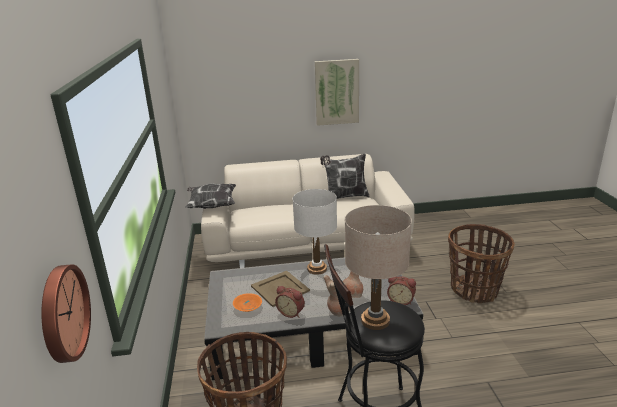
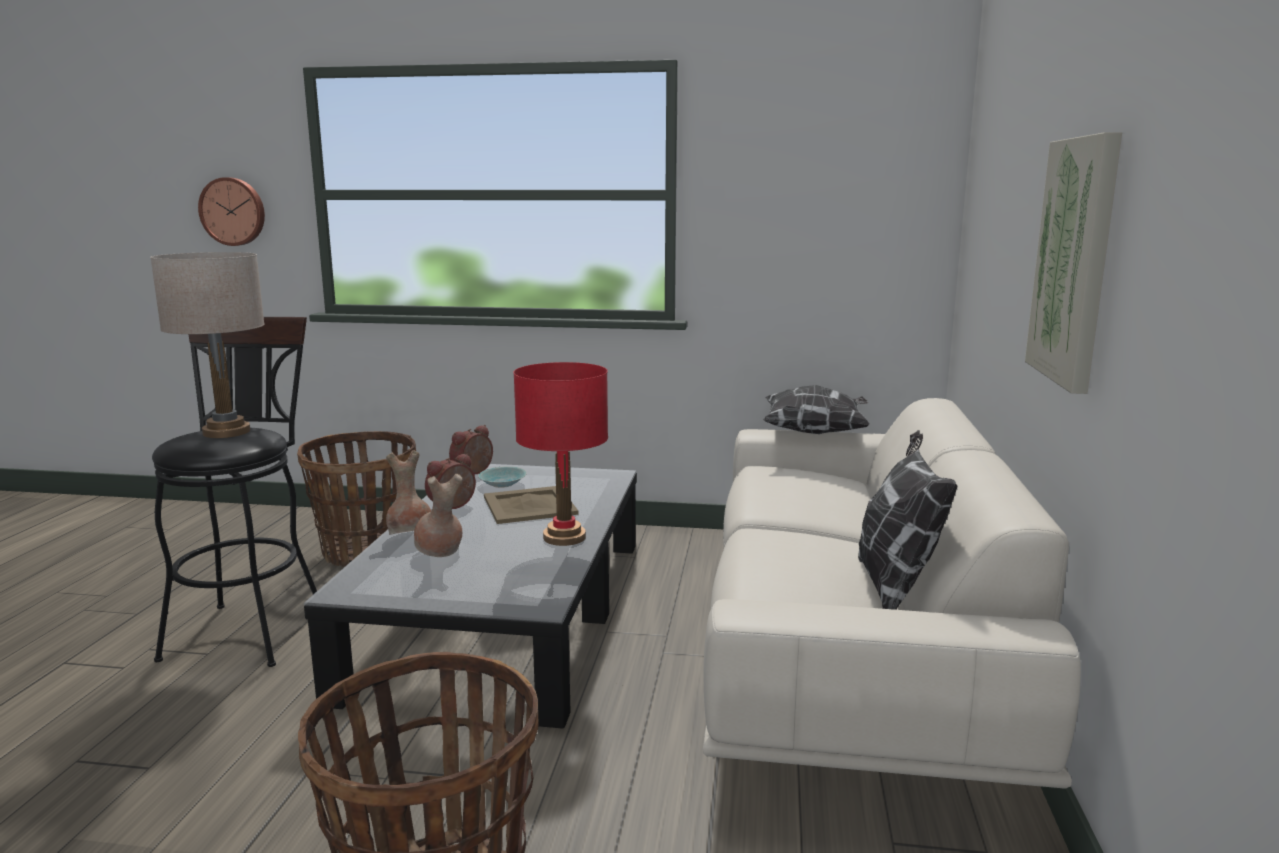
camera: 105 degrees right, 10 degrees down
orange bowl [233,293,262,312] -> turquoise bowl [478,466,527,488]
white table lamp [293,189,337,275] -> red table lamp [513,362,608,546]
alarm clock [387,276,416,305] -> alarm clock moved to [449,425,493,474]

